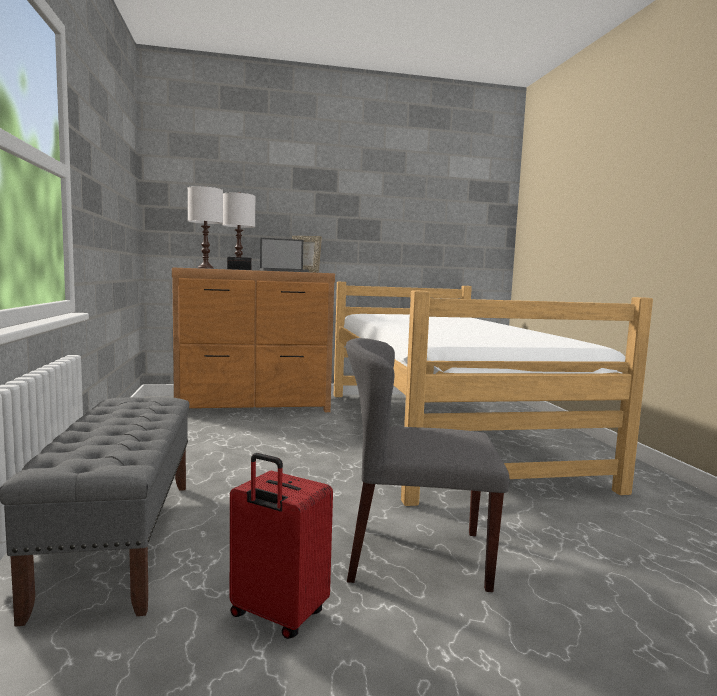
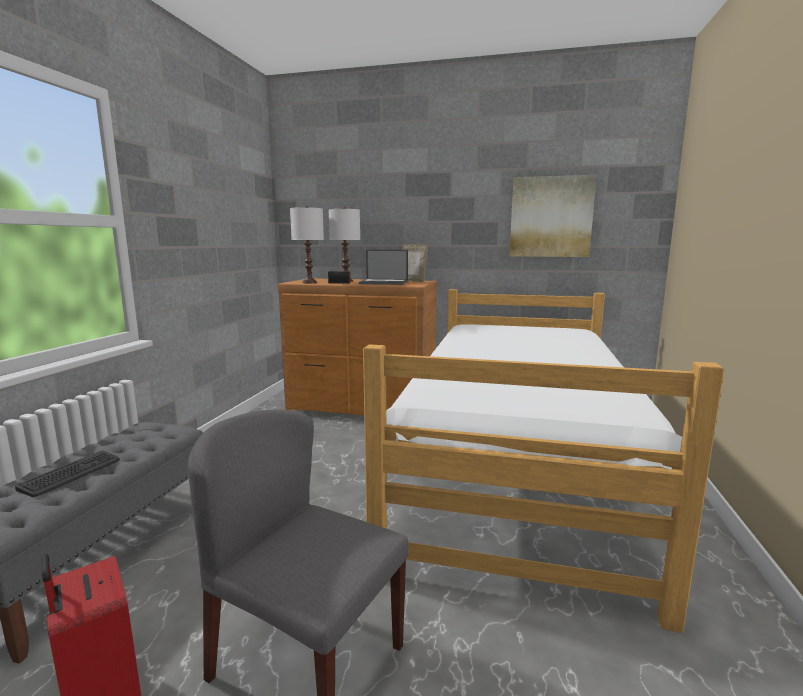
camera: 25 degrees right, 5 degrees up
none -> keyboard [15,451,120,497]
none -> picture [510,175,596,257]

